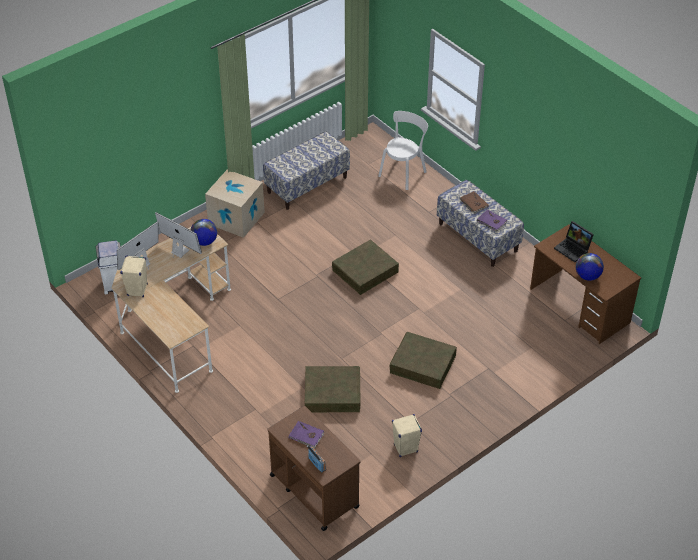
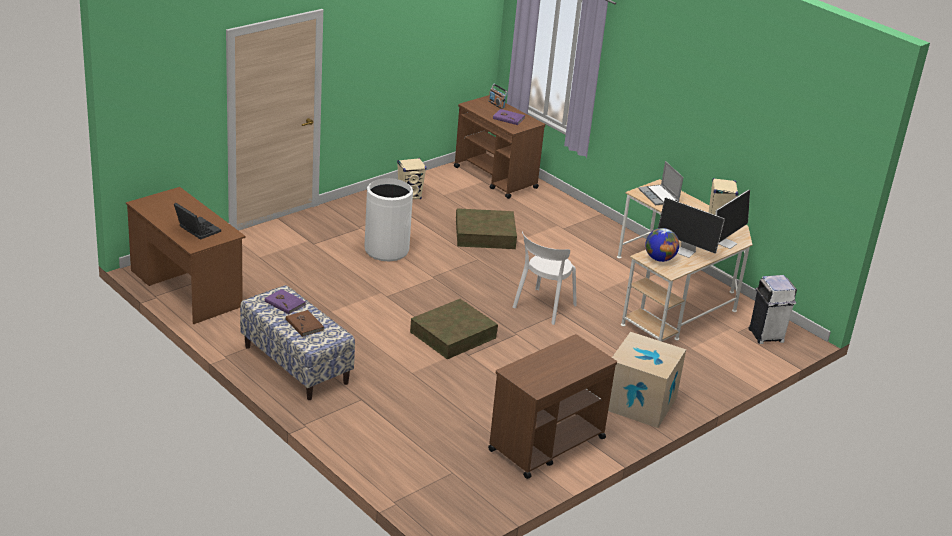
camera: 175 degrees right, 15 degrees down
bench [263,131,350,210] -> brown cart [488,334,617,479]
white chair [378,111,428,190] -> white chair moved to [513,231,577,325]
brown storage box [390,332,457,389] -> white trash can [364,178,413,261]
globe [576,253,604,281] -> none
none -> laptop [638,161,683,206]

